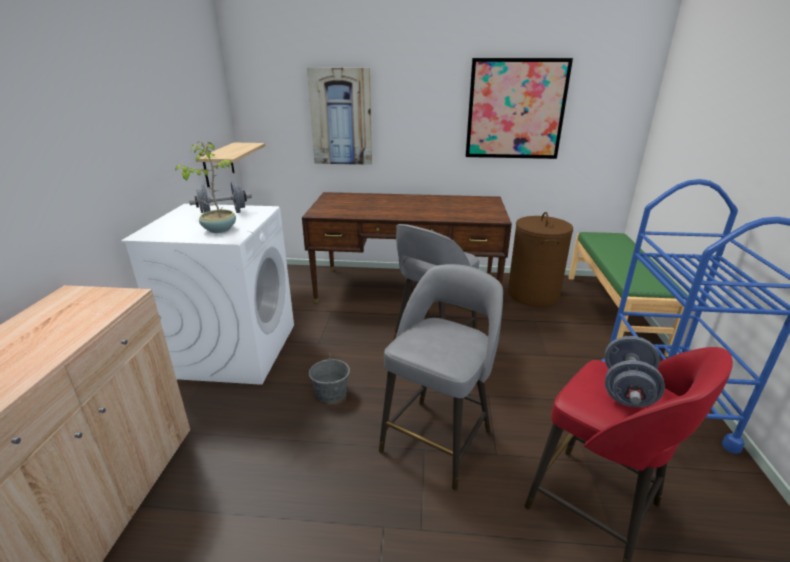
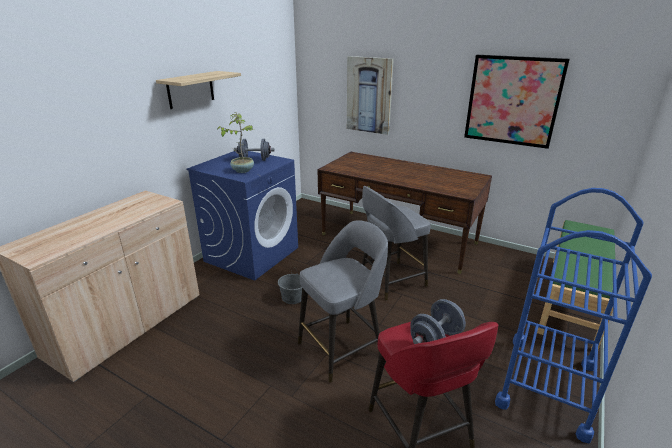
camera: 25 degrees right, 0 degrees up
white washing machine [121,204,294,385] -> blue washing machine [186,151,298,281]
shelf [197,143,265,188] -> shelf moved to [156,71,241,109]
brown laundry basket [508,212,573,307] -> none

